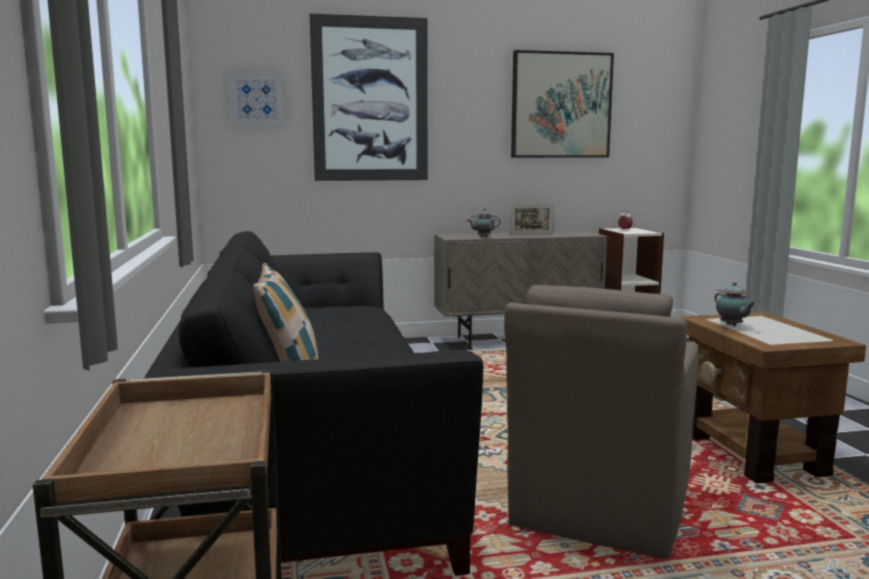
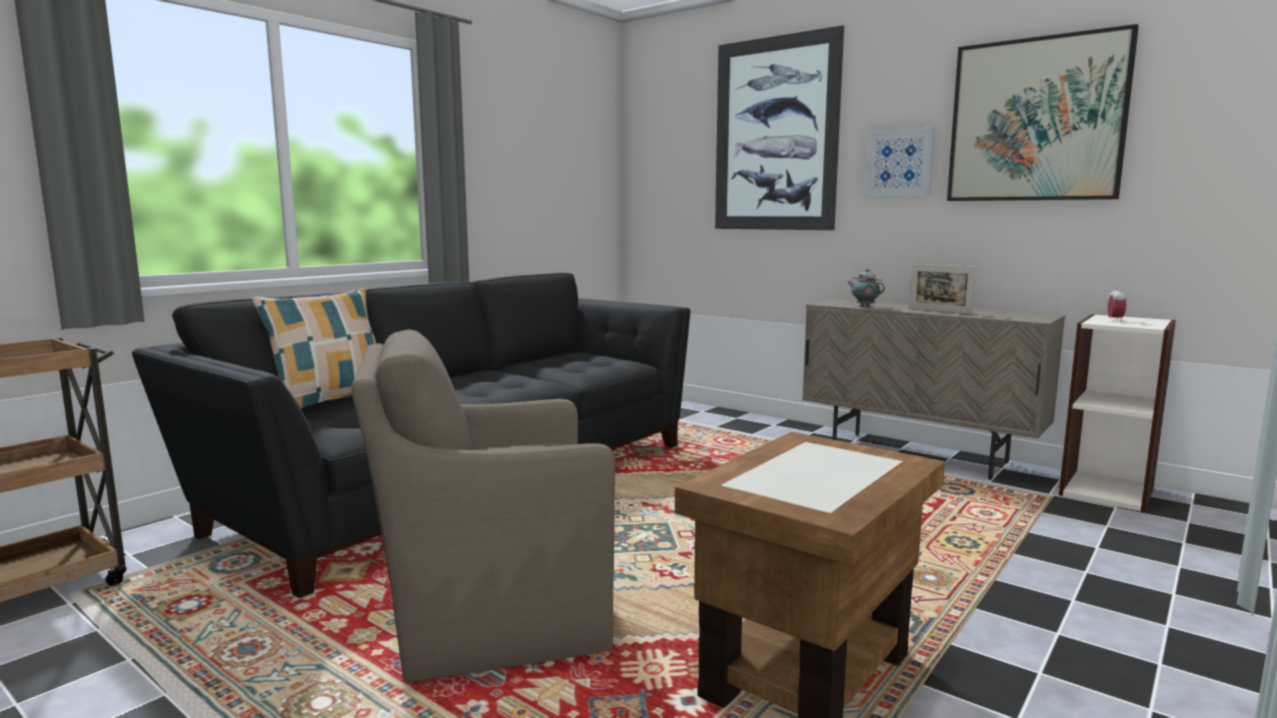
camera: 50 degrees right, 0 degrees up
picture [228,71,285,126] -> picture moved to [864,126,935,197]
teapot [714,282,756,326] -> none

